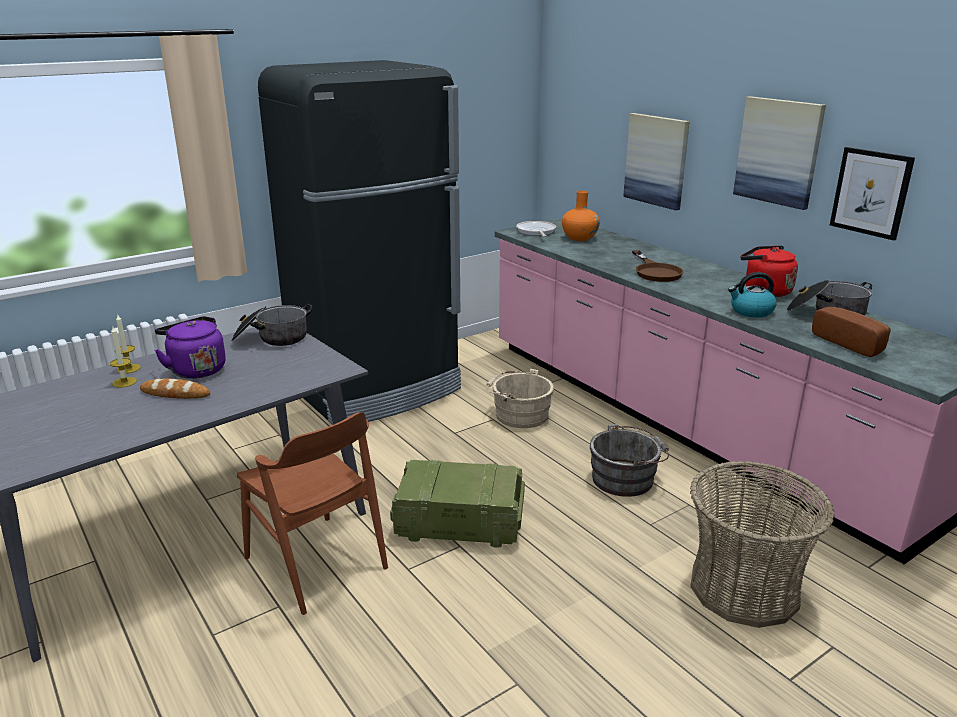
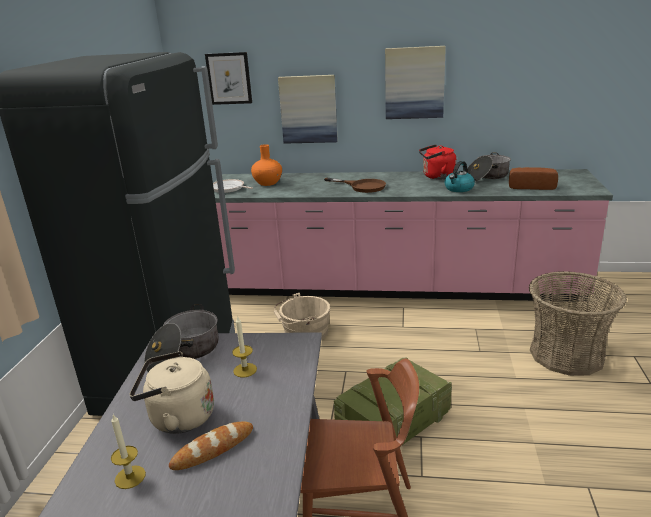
camera: 45 degrees left, 0 degrees up
candle [116,315,141,374] -> candle moved to [232,317,257,378]
purple kettle [154,316,226,379] -> beige kettle [130,351,214,434]
grey bucket [590,424,669,497] -> none
picture [830,147,915,241] -> picture moved to [205,52,252,105]

